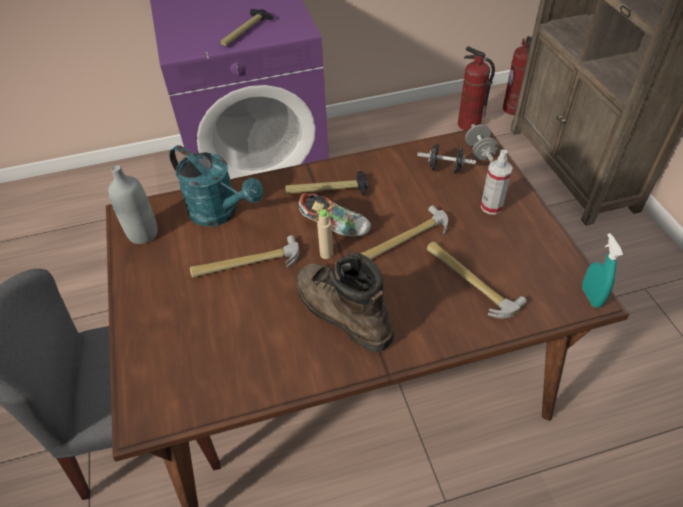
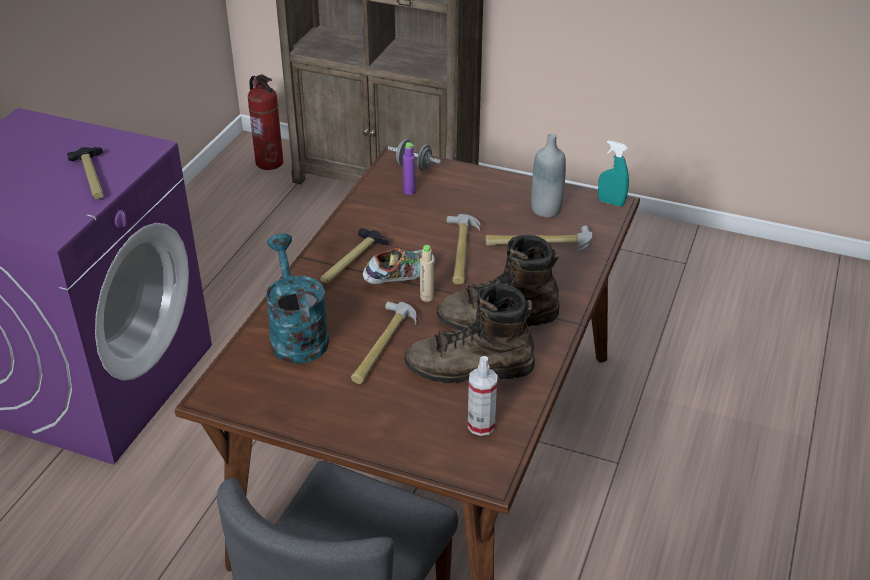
camera: 55 degrees left, 10 degrees down
grey bottle [108,165,158,244] -> grey bottle moved to [531,134,566,218]
turquoise watering can [169,145,264,227] -> turquoise watering can turned 90 degrees counterclockwise [266,233,329,364]
black dumbbell [417,144,476,174] -> purple bottle [403,142,416,195]
fire extinguisher [458,46,495,130] -> none
spray bottle [481,150,512,215] -> spray bottle moved to [468,356,498,436]
none -> brown boot [404,284,535,383]

